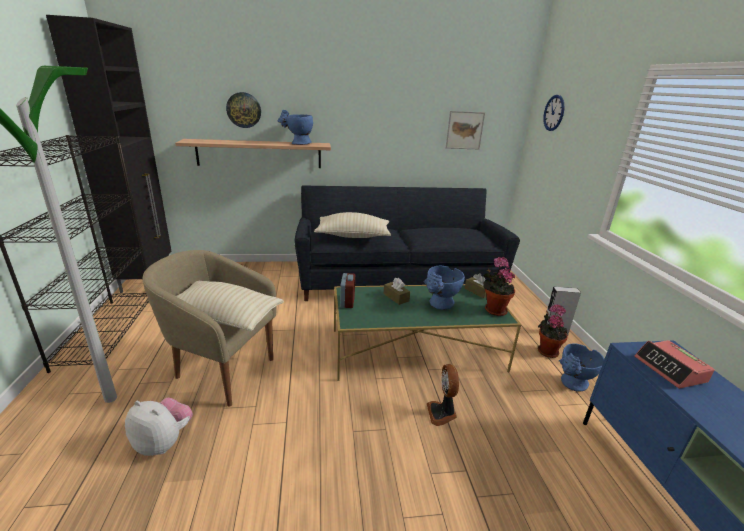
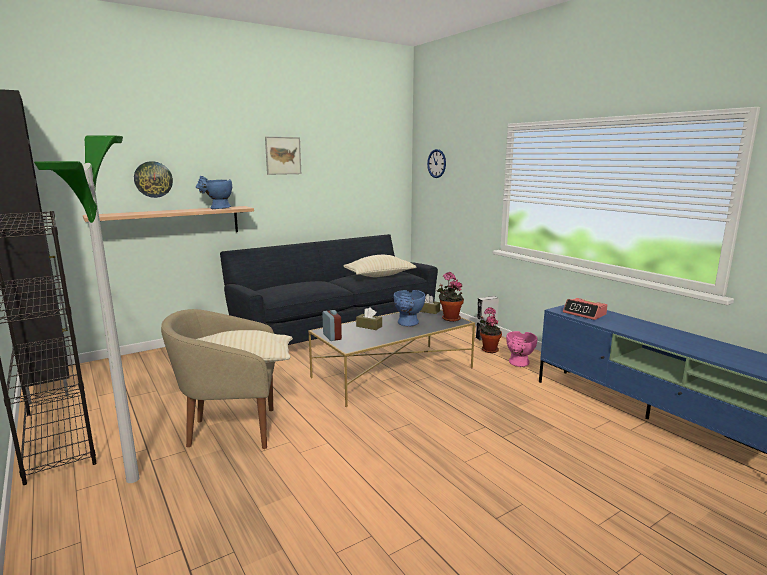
camera: 25 degrees left, 10 degrees down
plush toy [125,398,193,456] -> none
beige pillow [314,212,391,238] -> beige pillow moved to [343,255,416,277]
green coffee table [334,284,521,381] -> black coffee table [308,309,475,407]
fan [427,364,459,426] -> none
picture [446,111,485,149] -> picture moved to [265,137,301,175]
blue vase [559,344,604,392] -> pink vase [506,331,537,367]

